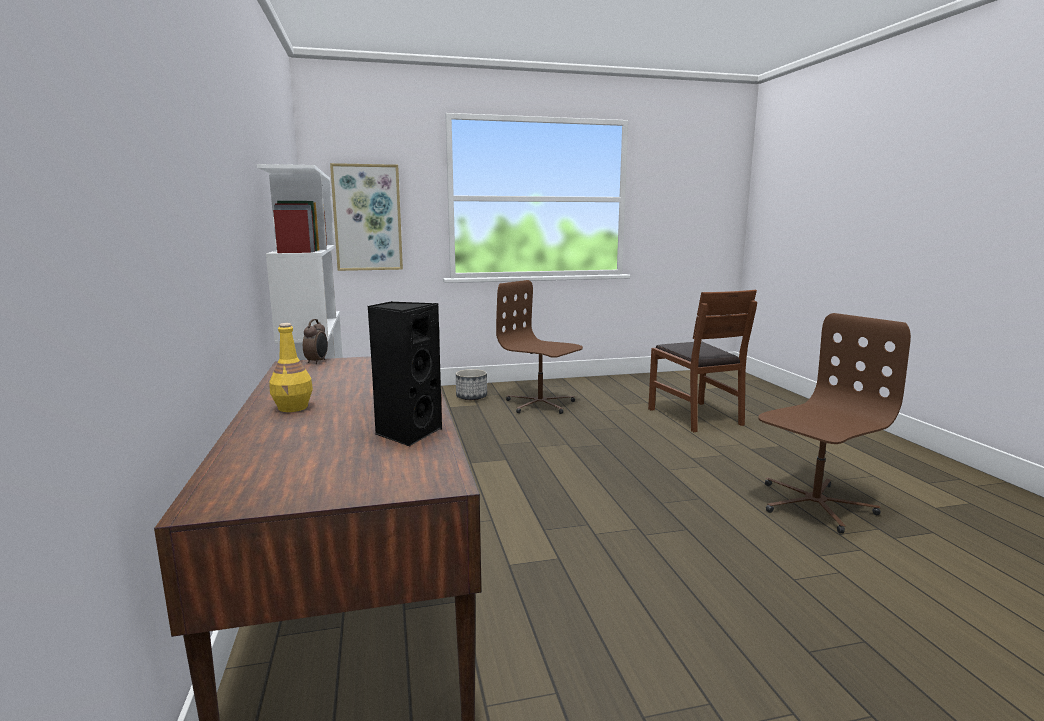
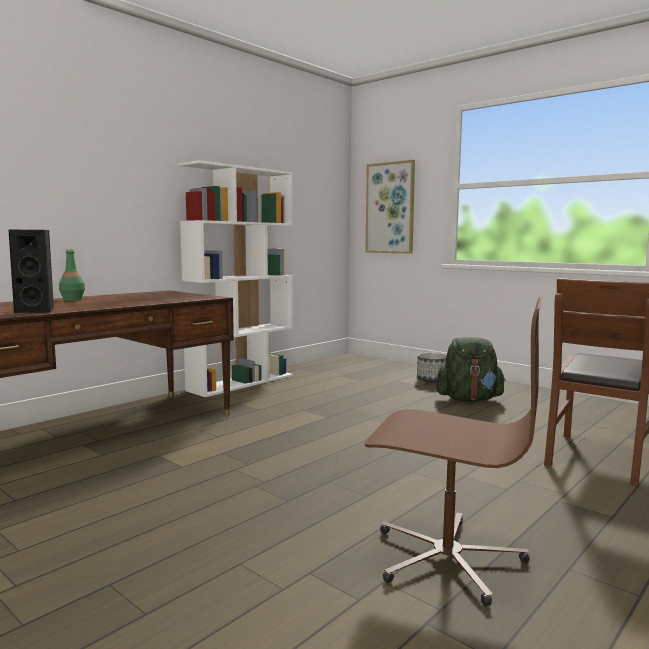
camera: 55 degrees right, 5 degrees down
yellow bottle [269,323,313,412] -> green bottle [59,249,85,301]
alarm clock [303,319,328,364] -> none
brown office chair [496,280,583,414] -> green backpack [436,337,506,402]

